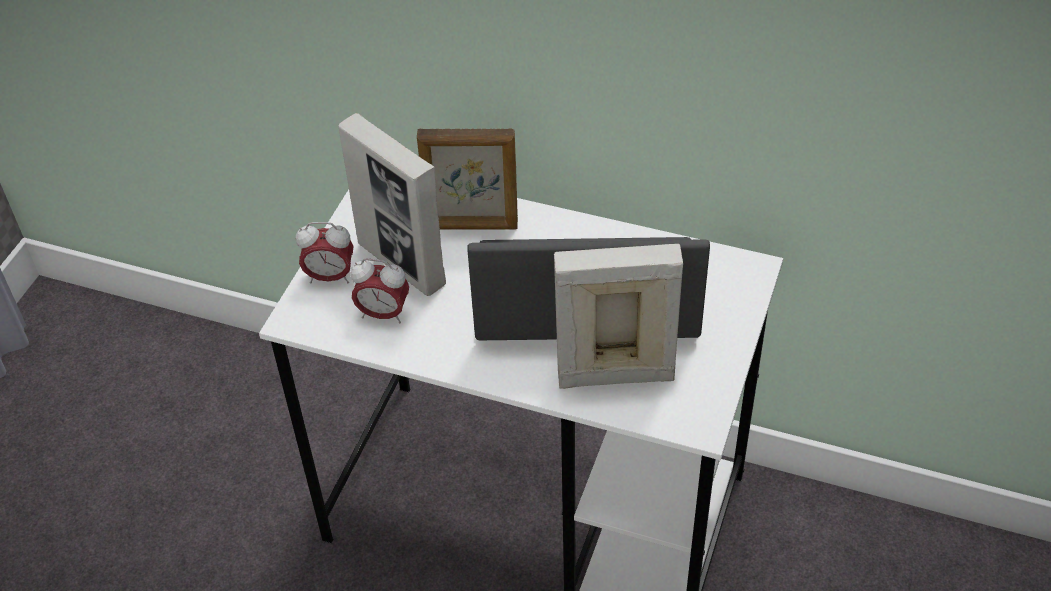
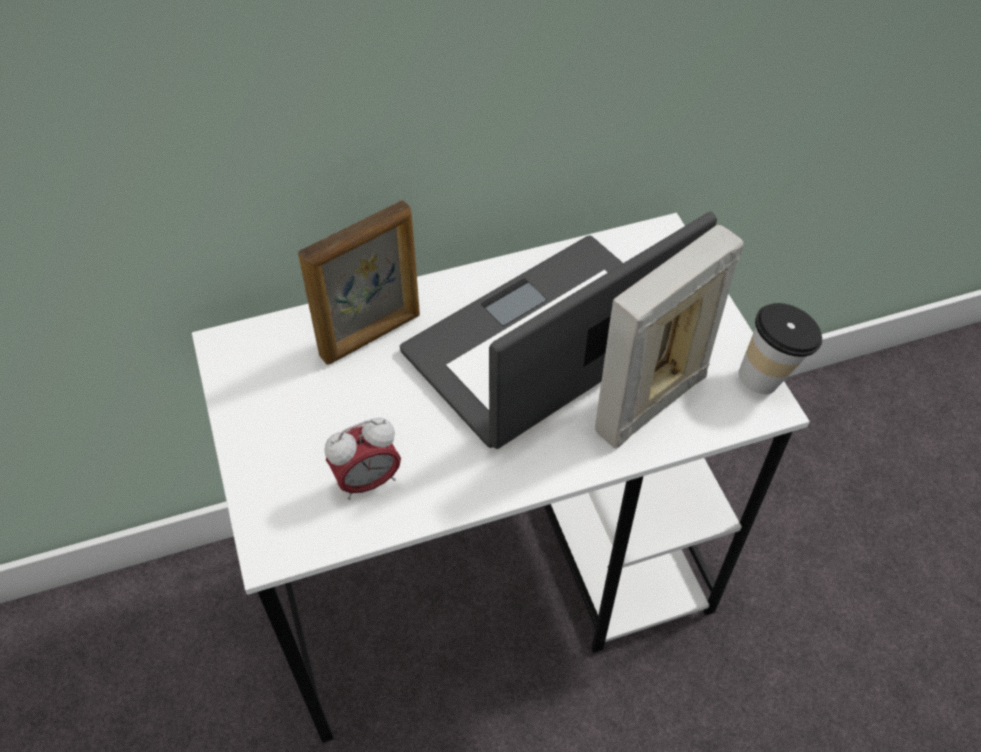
camera: 40 degrees left, 5 degrees up
alarm clock [296,222,354,283] -> none
picture frame [338,113,446,296] -> none
none -> cup [738,303,822,394]

